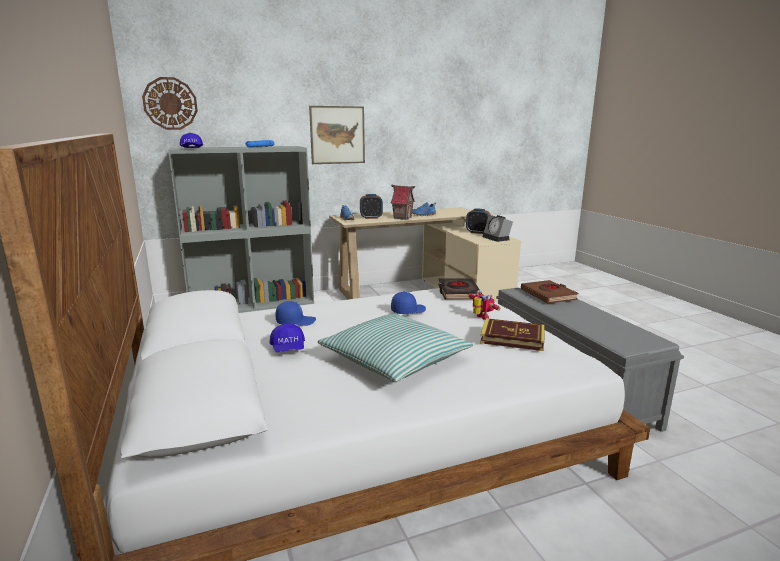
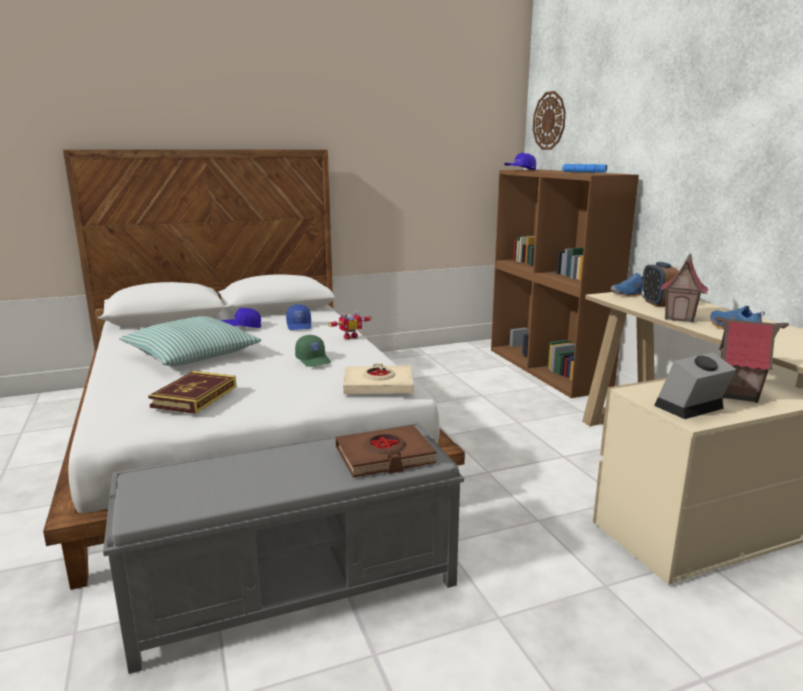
camera: 90 degrees right, 0 degrees up
grey bookcase [168,146,314,313] -> brown bookcase [491,169,639,398]
picture [309,106,365,164] -> none
blue cap [391,292,426,314] -> green cap [295,335,331,367]
black book [438,278,482,299] -> beige book [343,364,413,394]
alarm clock [466,208,491,234] -> toy house [715,316,789,403]
toy robot [468,290,500,320] -> toy robot moved to [328,311,372,340]

